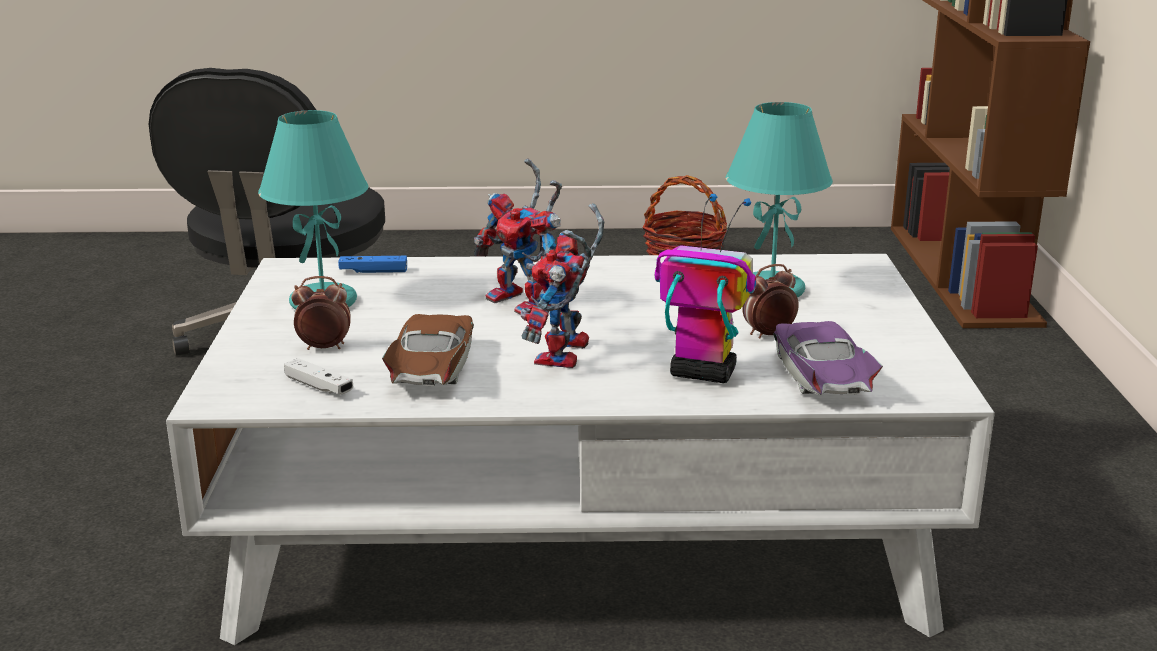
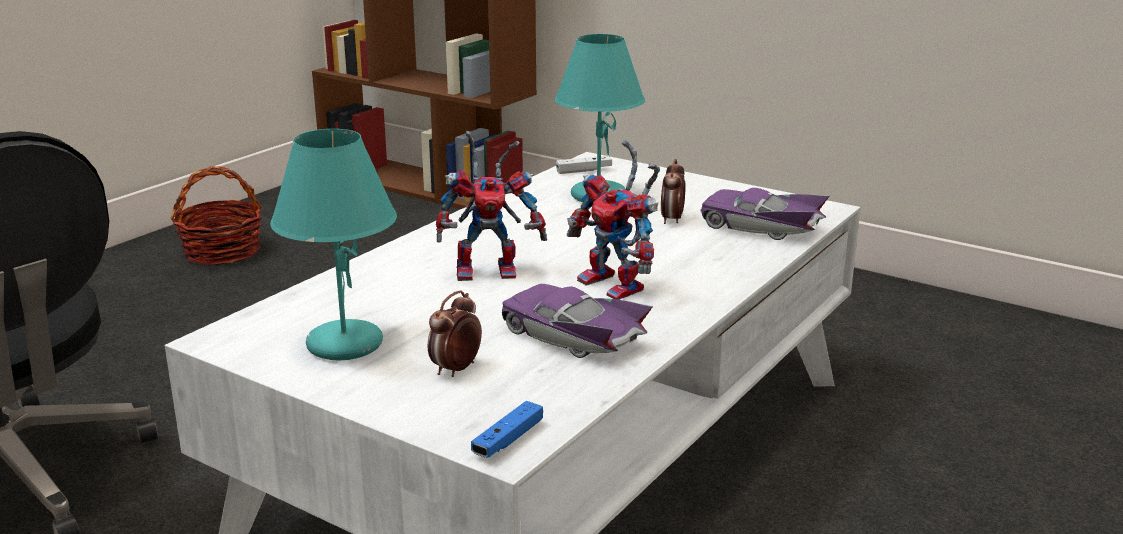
camera: 55 degrees left, 0 degrees up
white game controller [284,358,354,395] -> white game controller moved to [556,156,612,174]
blue game controller [338,256,407,273] -> blue game controller moved to [471,401,543,458]
brown toy car [382,314,474,386] -> purple toy car [502,284,653,358]
toy robot [655,194,756,383] -> none

